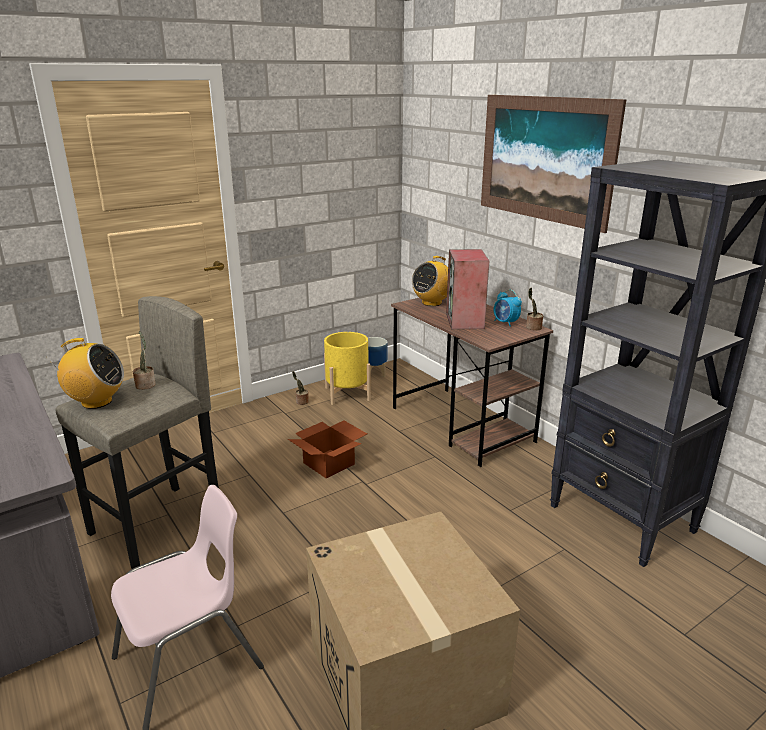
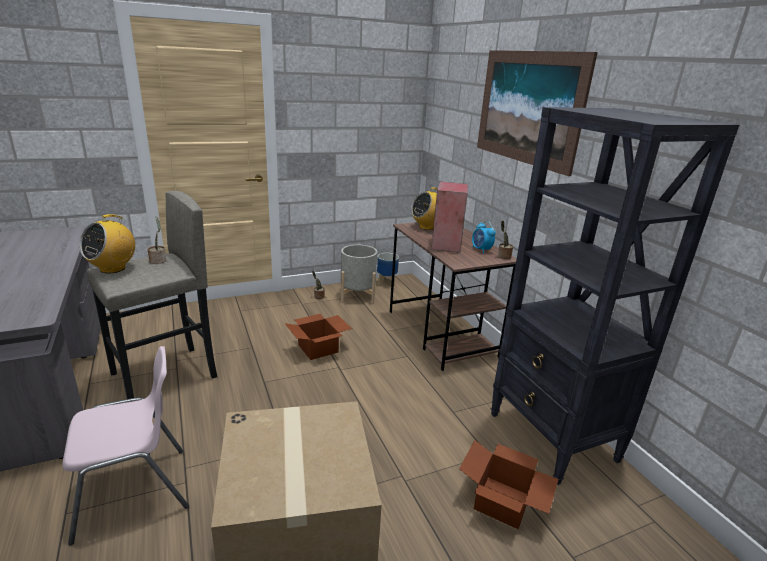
camera: 10 degrees right, 0 degrees up
radio [46,338,124,409] -> radio turned 105 degrees clockwise [80,214,135,273]
yellow planter [324,332,371,405] -> grey planter [341,245,377,304]
none -> cardboard box [459,440,558,529]

